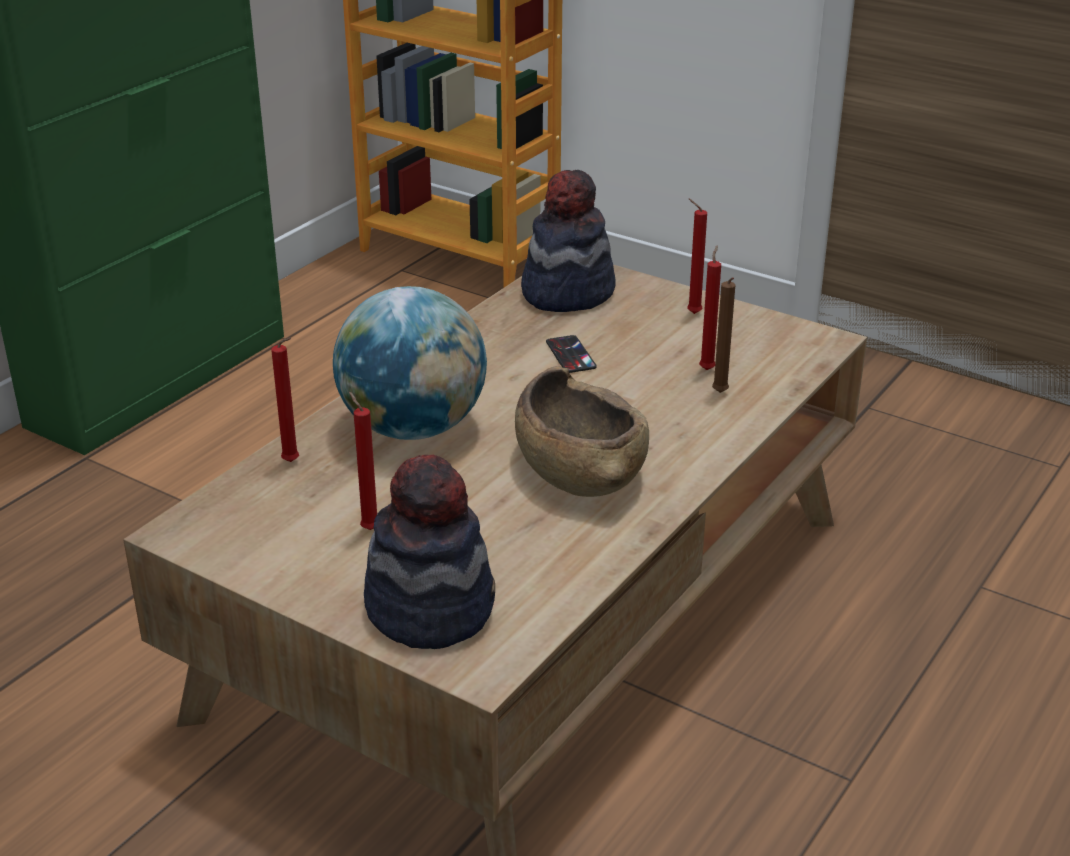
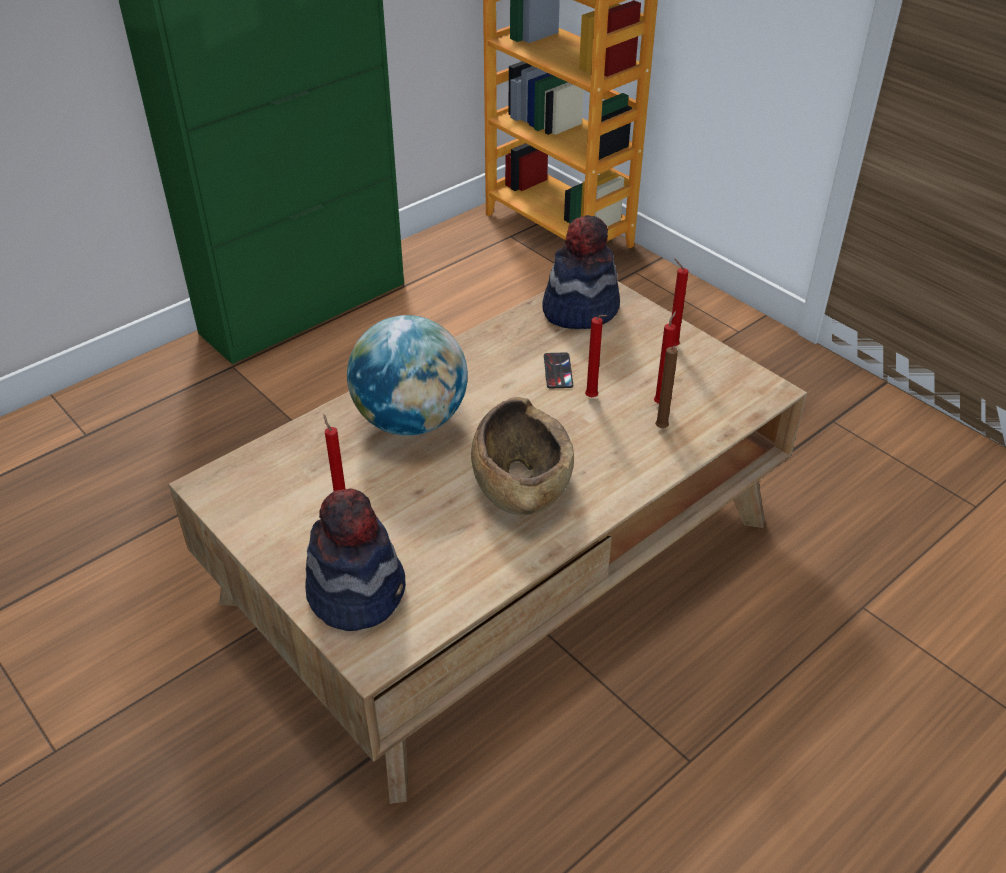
camera: 15 degrees right, 10 degrees up
red candle [271,338,299,462] -> red candle moved to [585,315,607,398]

